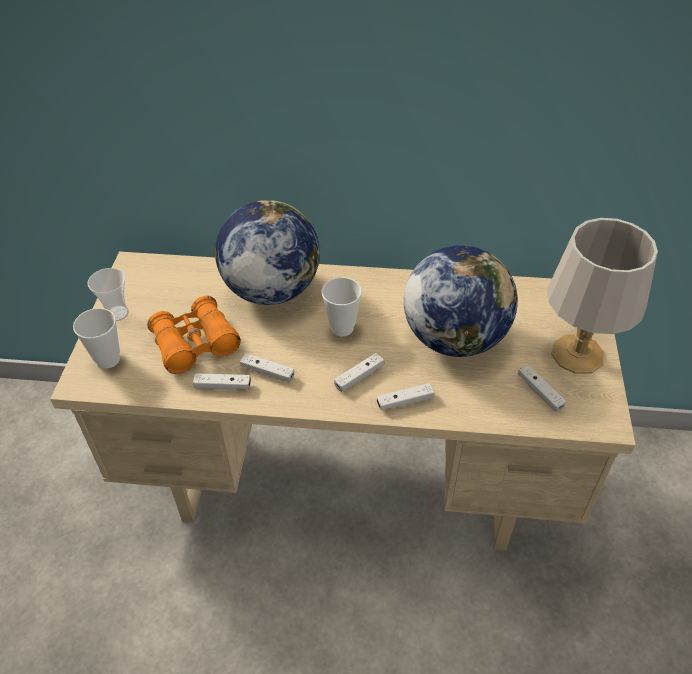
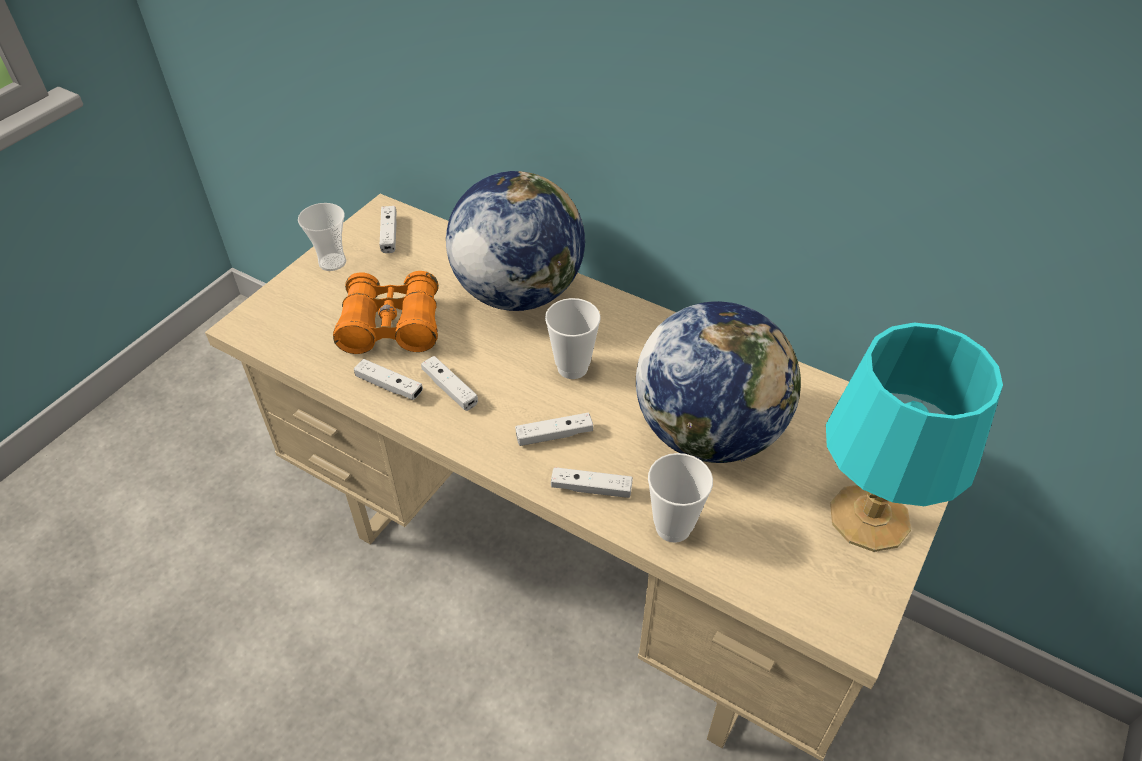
camera: 25 degrees right, 0 degrees up
cup [73,308,120,369] -> cup moved to [648,453,713,543]
white game controller [518,365,567,412] -> white game controller moved to [380,206,397,253]
grey table lamp [547,218,658,374] -> turquoise table lamp [826,323,1003,552]

